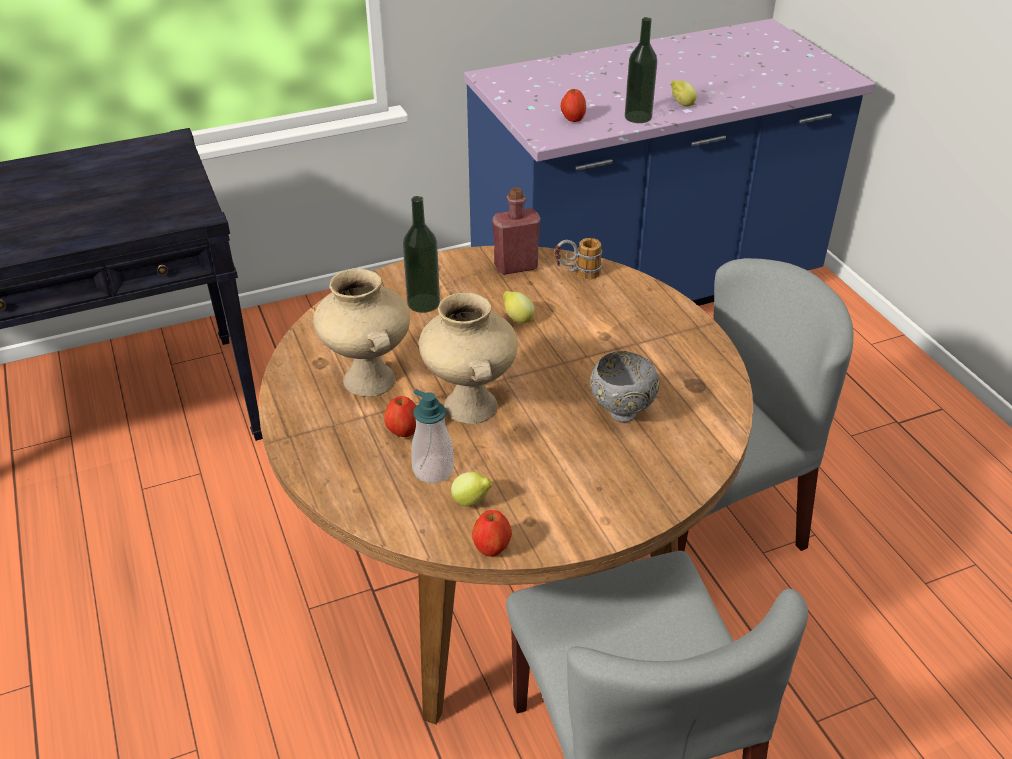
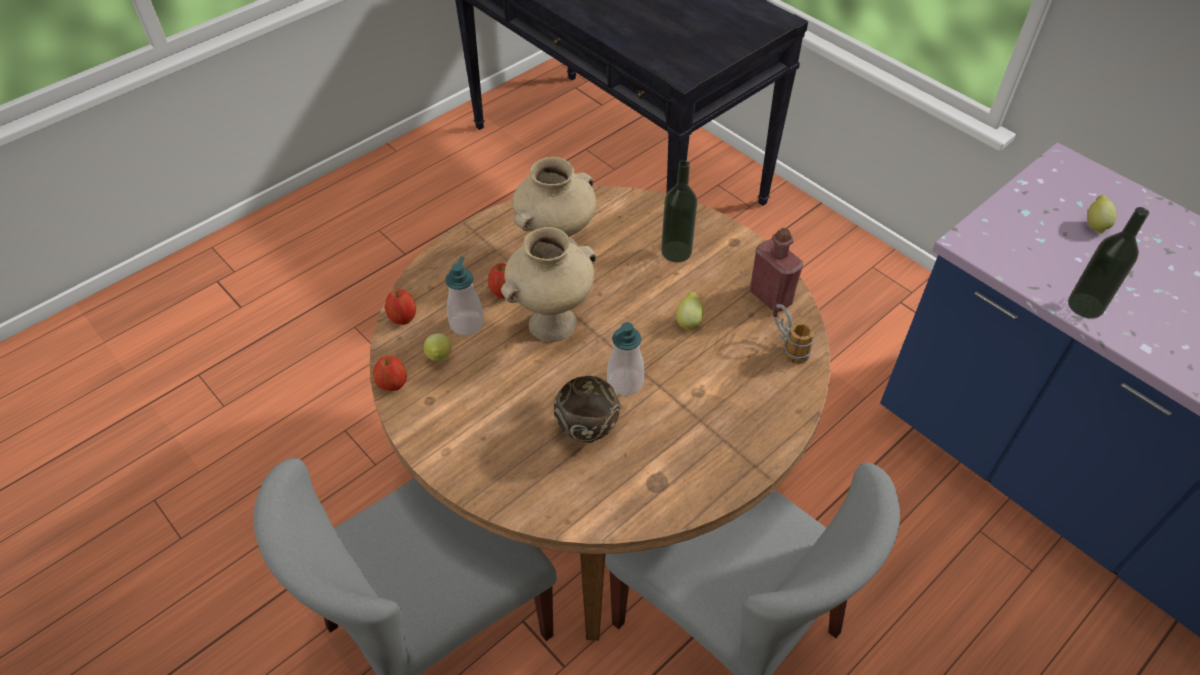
camera: 70 degrees right, 10 degrees up
apple [561,89,586,122] -> apple moved to [385,289,416,325]
grey bowl [590,351,659,422] -> brown bowl [554,376,620,443]
lemon [670,80,697,107] -> lemon moved to [1087,195,1117,234]
none -> soap dispenser [607,322,644,396]

